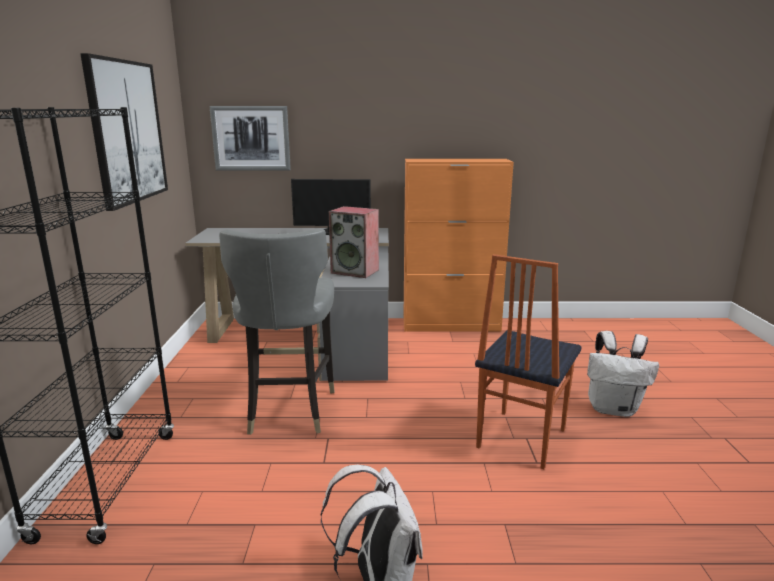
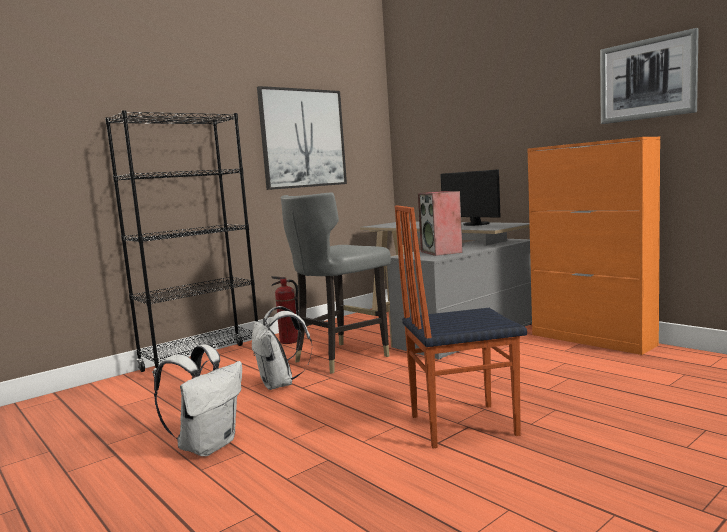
camera: 50 degrees right, 10 degrees down
picture [210,106,291,171] -> picture moved to [600,28,698,124]
white backpack [587,331,659,417] -> white backpack moved to [252,306,312,390]
none -> fire extinguisher [271,276,299,344]

